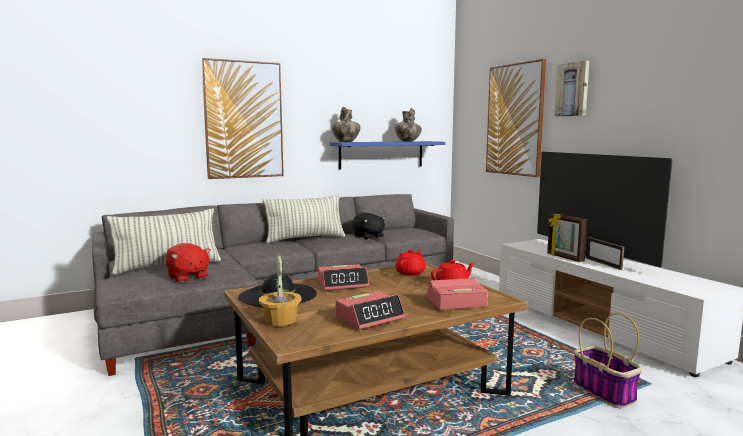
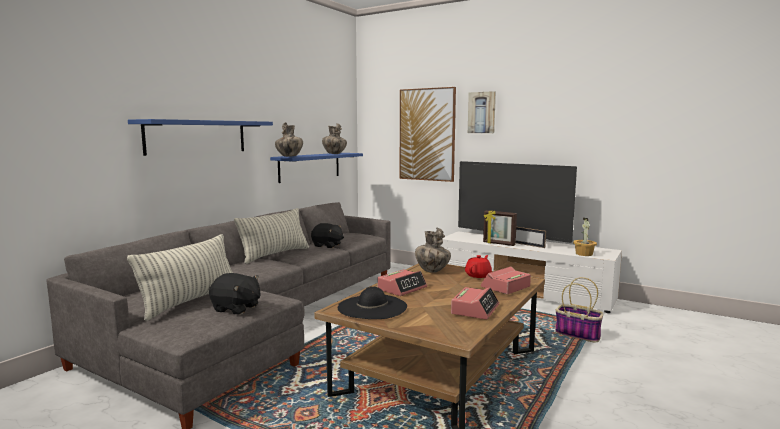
camera: 30 degrees left, 0 degrees up
red plush toy [165,243,211,283] -> black plush toy [209,273,260,315]
picture [201,58,284,179] -> blue shelf [128,119,273,156]
potted plant [259,254,301,326] -> potted plant moved to [573,218,597,256]
red teapot [395,250,425,276] -> vase [415,227,451,273]

